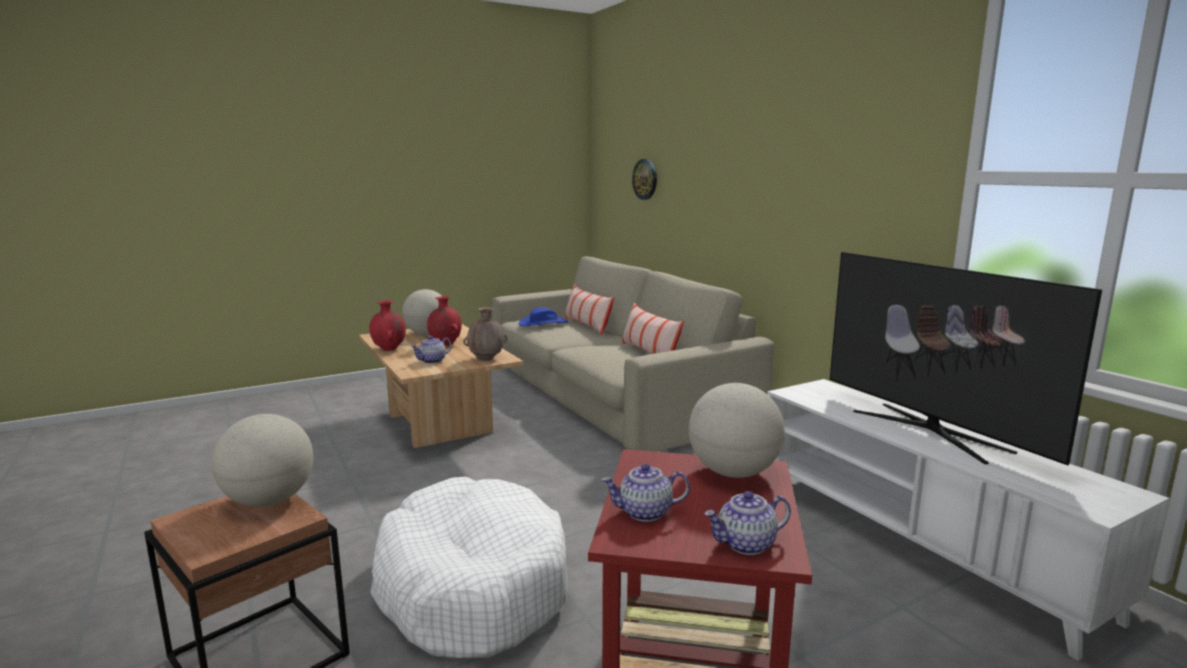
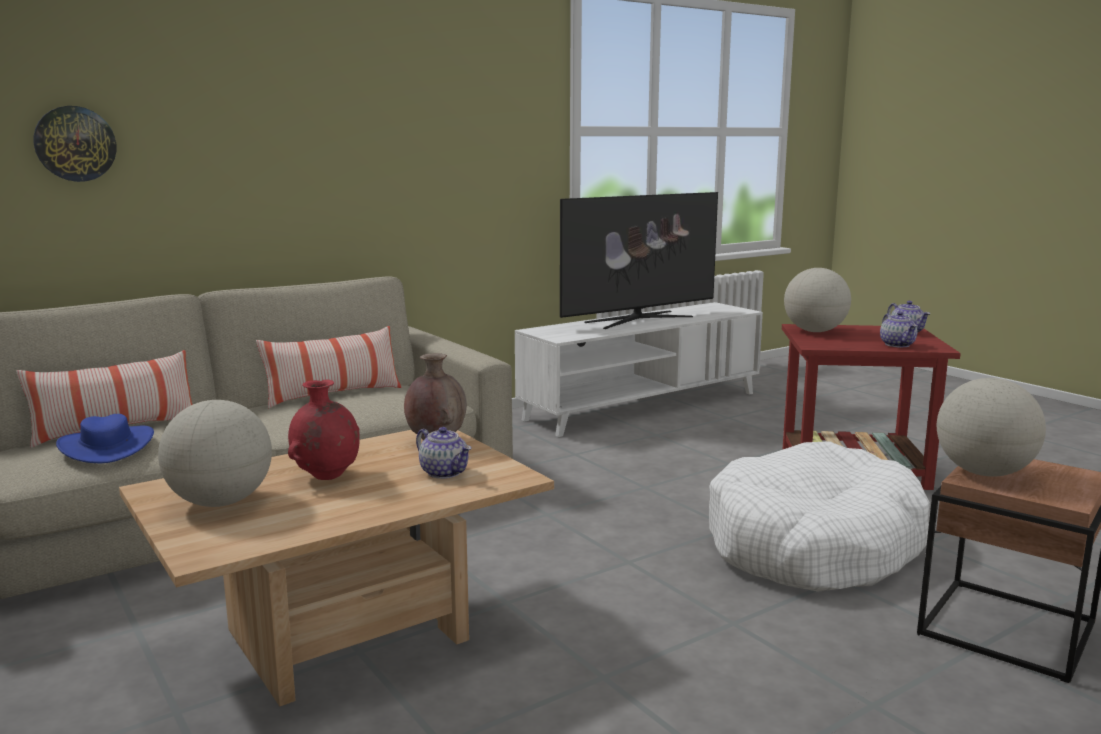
camera: 95 degrees left, 0 degrees up
red vase [369,300,406,351] -> none

